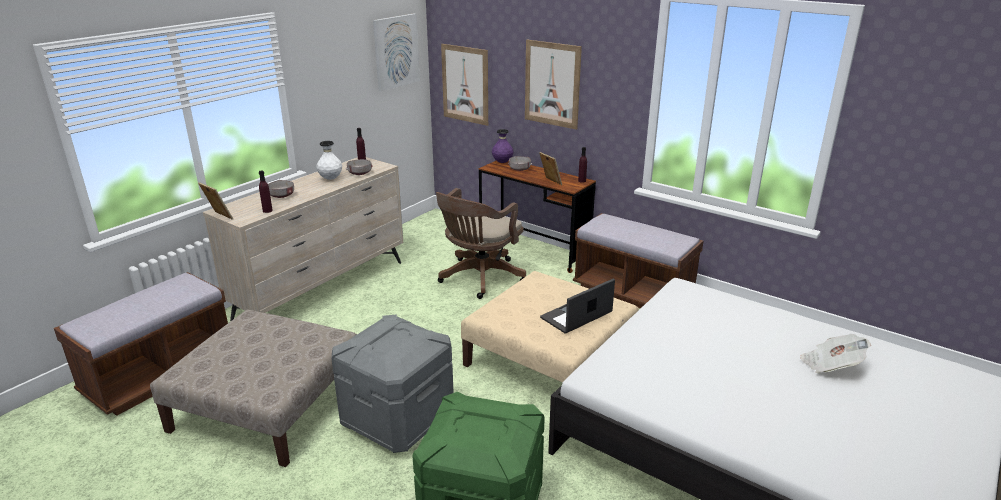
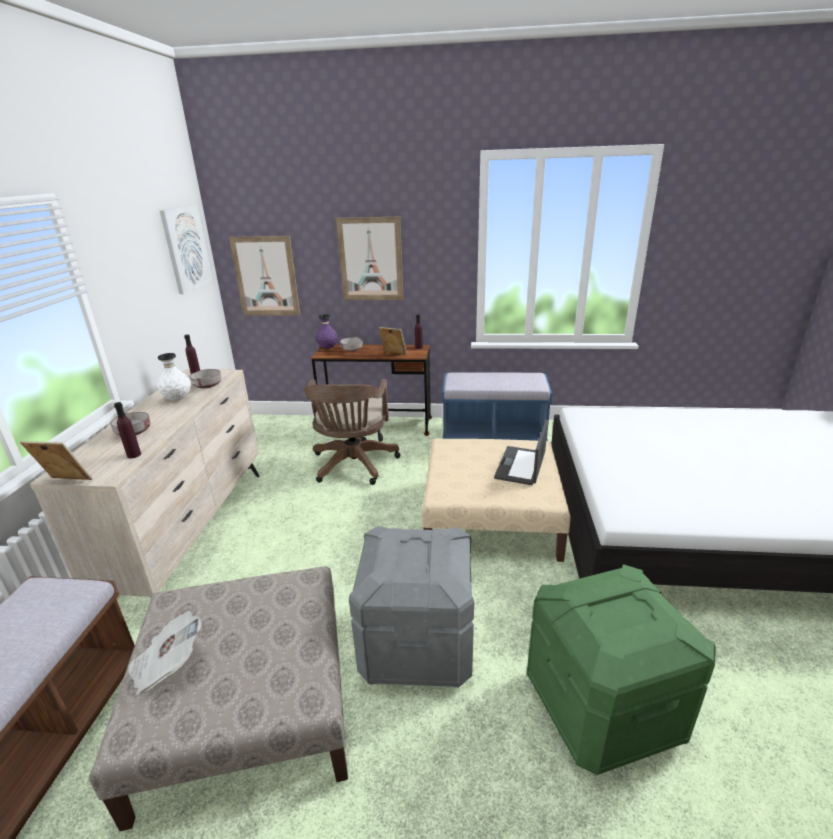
camera: 30 degrees left, 0 degrees up
brown bench [573,213,703,309] -> blue bench [442,372,553,441]
newspaper [800,334,871,374] -> newspaper moved to [128,611,202,695]

